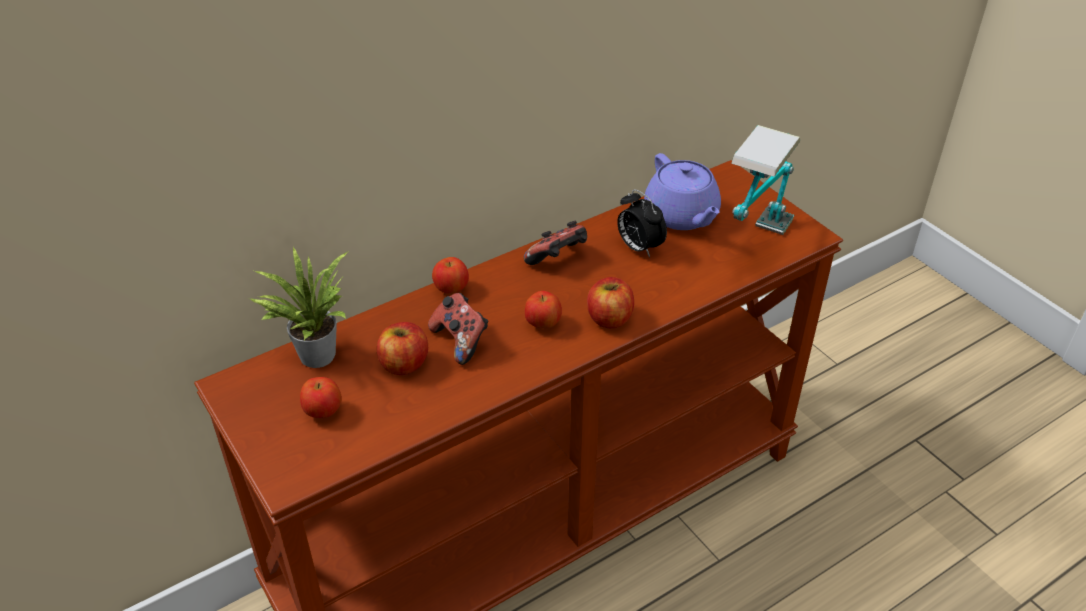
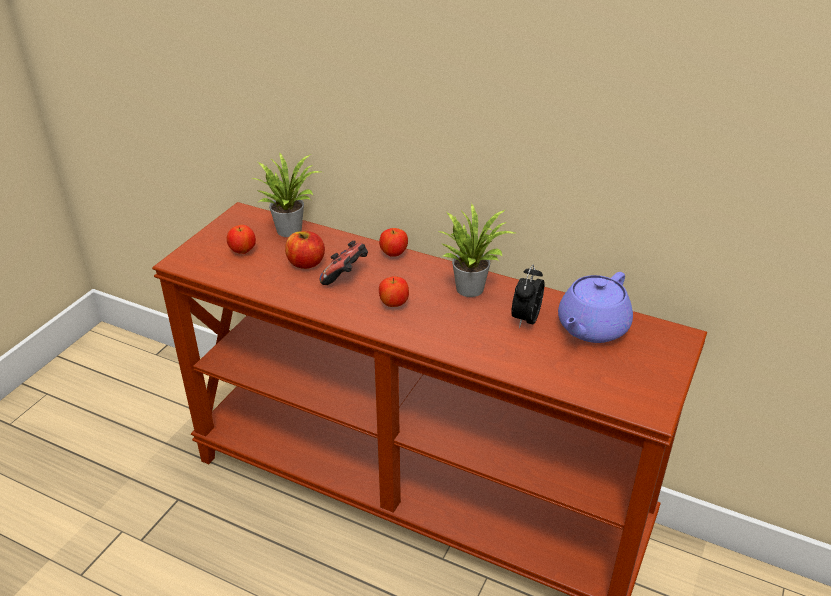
camera: 60 degrees right, 5 degrees down
game controller [524,221,587,265] -> potted plant [439,203,518,297]
apple [587,277,634,328] -> none
table lamp [731,125,800,235] -> none

